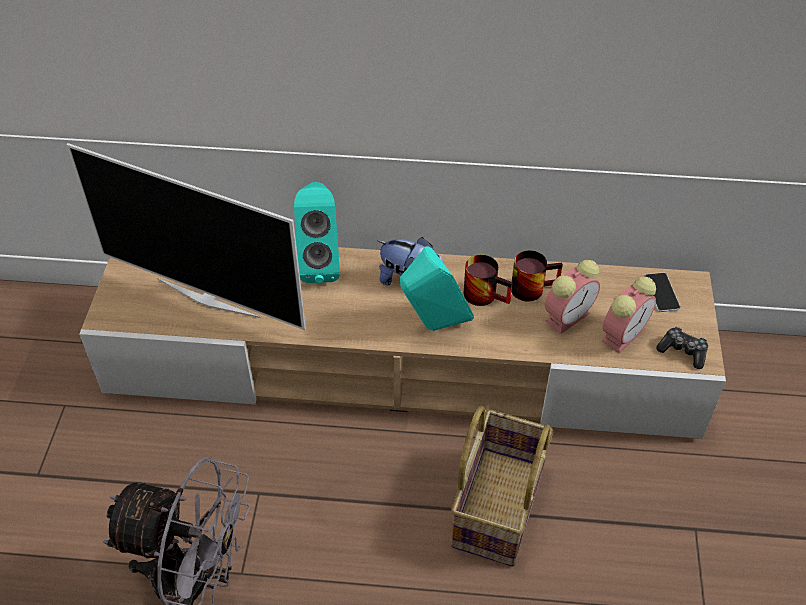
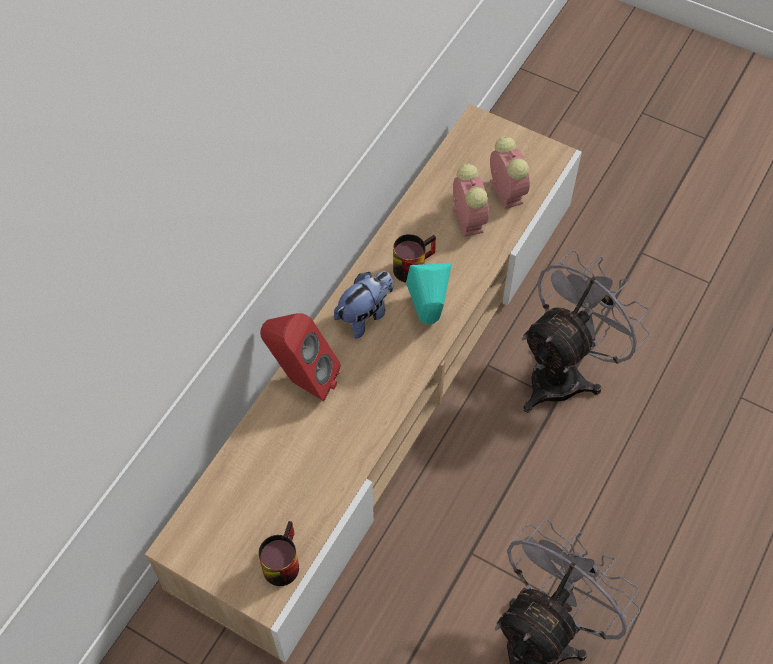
camera: 65 degrees left, 10 degrees up
television [66,143,306,330] -> none
turquoise speaker [294,182,340,283] -> red speaker [260,313,341,402]
basket [451,405,553,567] -> grey fan [522,250,650,413]
mug [511,250,563,302] -> mug moved to [258,521,299,586]
phone [644,273,681,312] -> none
game controller [656,327,708,369] -> none

